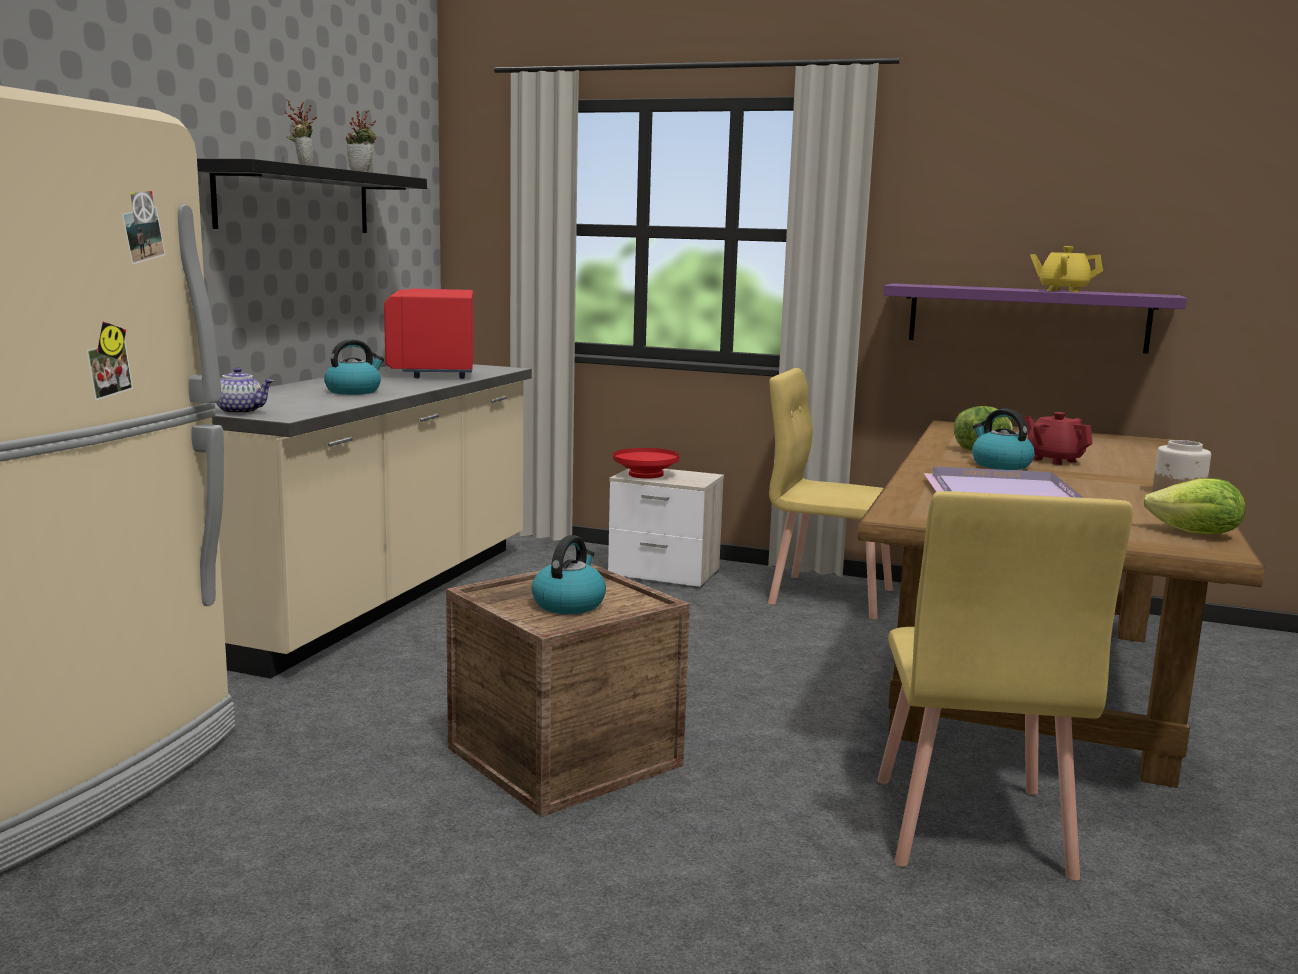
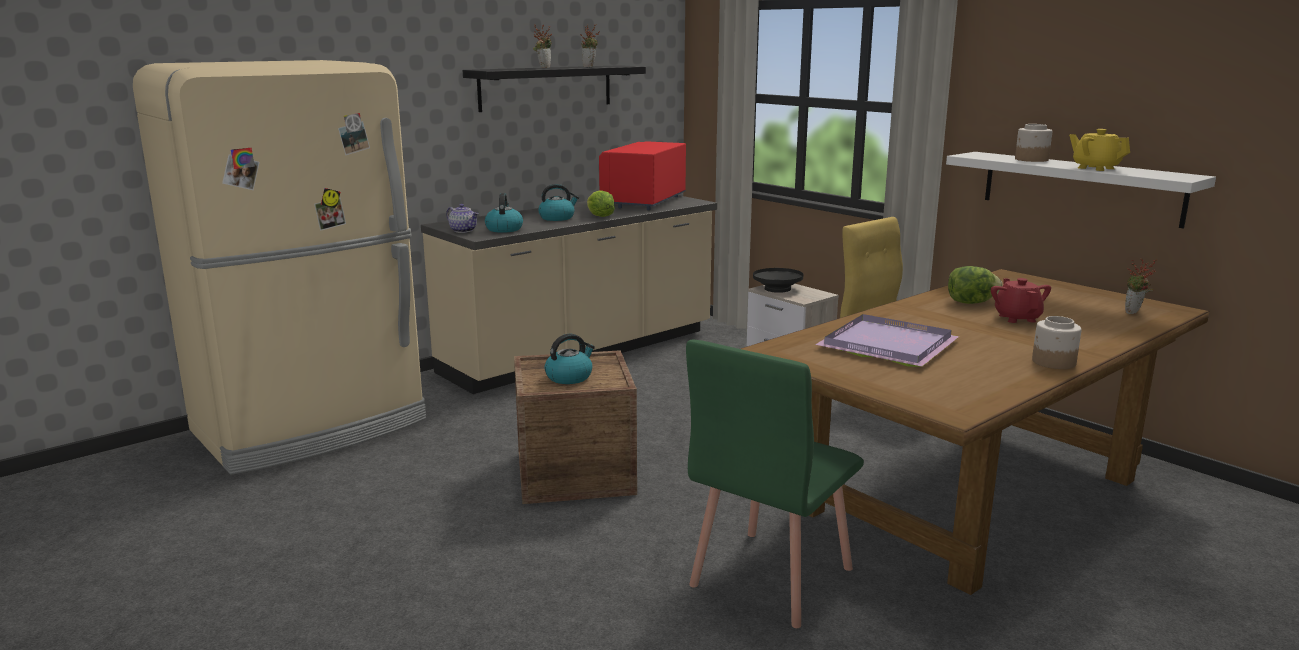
camera: 30 degrees right, 5 degrees up
red bowl [613,448,679,479] -> black bowl [753,268,803,293]
yellow chair [877,491,1133,881] -> green chair [686,340,864,628]
purple shelf [883,283,1187,354] -> white shelf [946,152,1216,229]
kettle [972,409,1034,470] -> kettle moved to [485,193,523,233]
lettuce [1143,478,1245,535] -> lettuce moved to [587,190,615,217]
none -> jar [1015,124,1052,162]
none -> potted plant [1125,258,1157,314]

